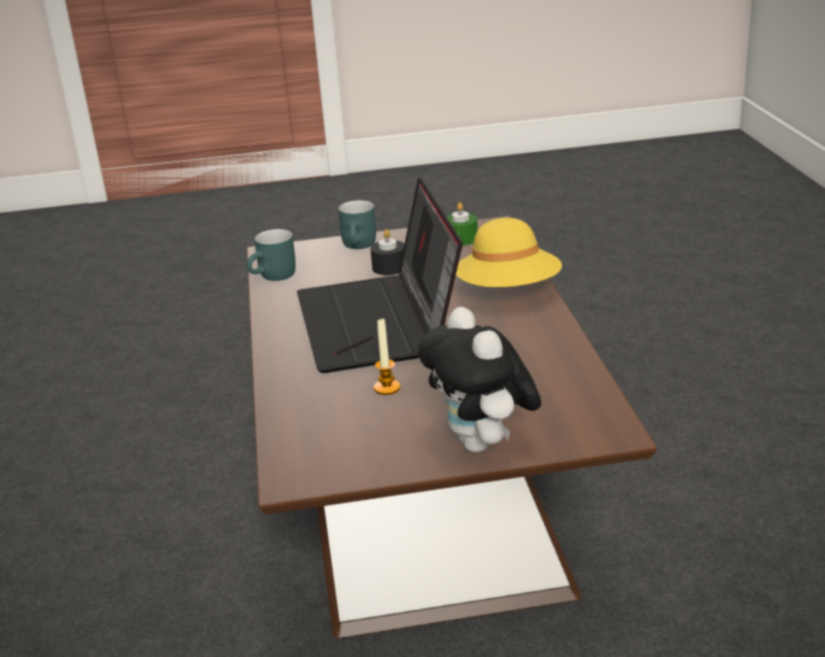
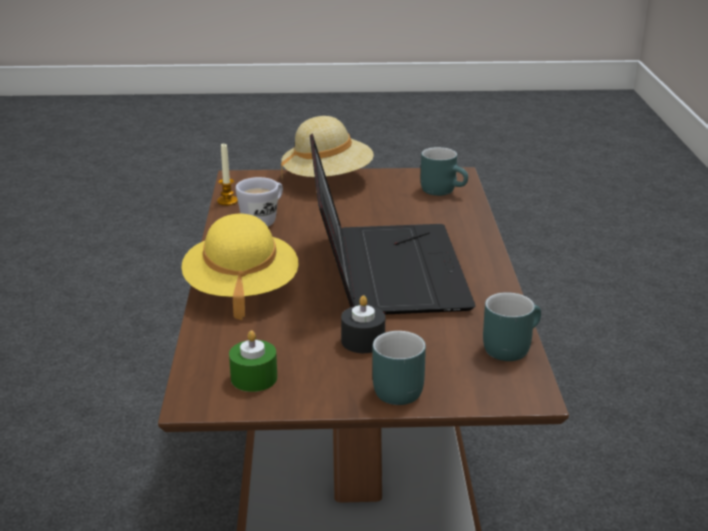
camera: 175 degrees left, 0 degrees up
candle [374,319,400,395] -> candle moved to [217,144,238,206]
plush toy [418,307,541,453] -> beige hat [281,116,374,177]
none -> white mug [235,177,283,227]
none -> turquoise mug [421,147,468,196]

